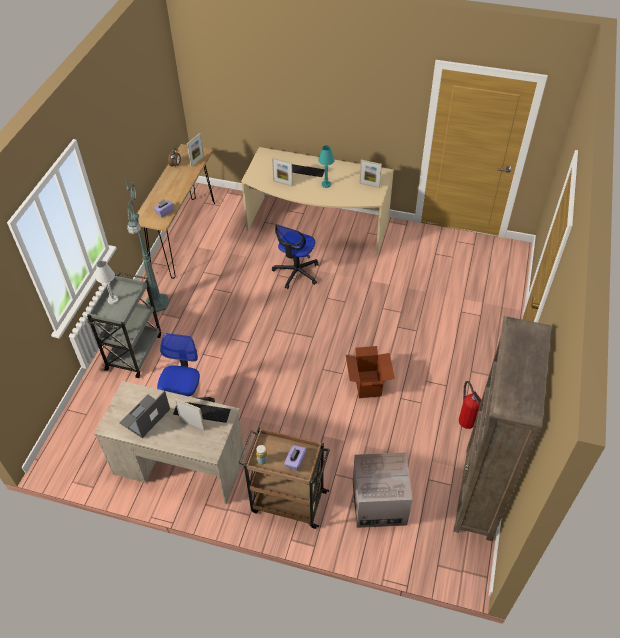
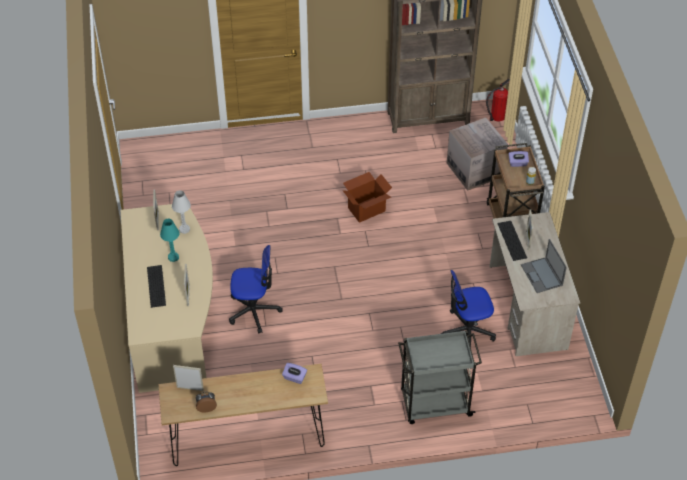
camera: 115 degrees left, 0 degrees up
white table lamp [96,261,119,305] -> white table lamp moved to [172,190,191,234]
laptop [120,391,170,438] -> laptop turned 60 degrees clockwise [521,239,567,293]
green floor lamp [125,176,170,312] -> none
fire extinguisher [459,381,481,429] -> fire extinguisher moved to [486,78,510,122]

